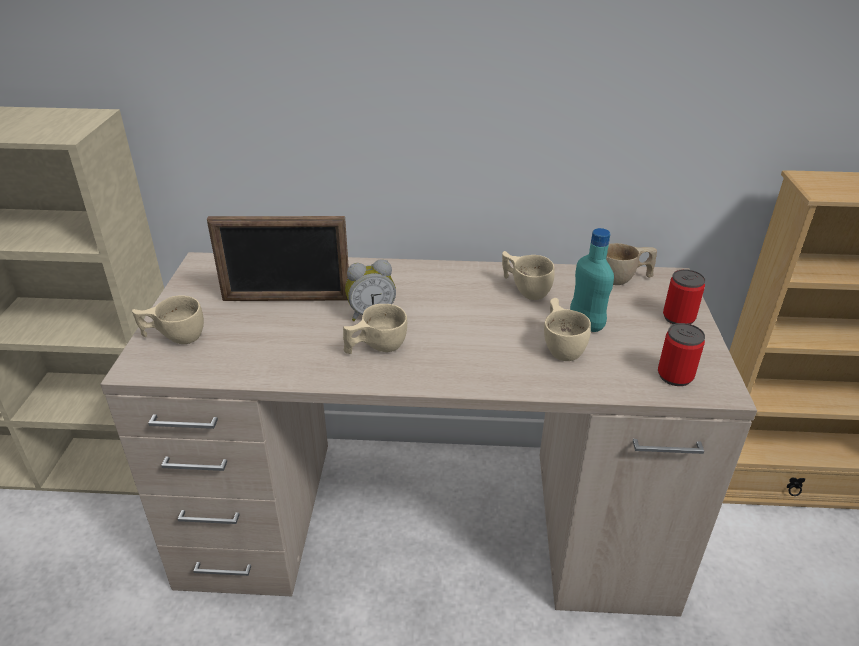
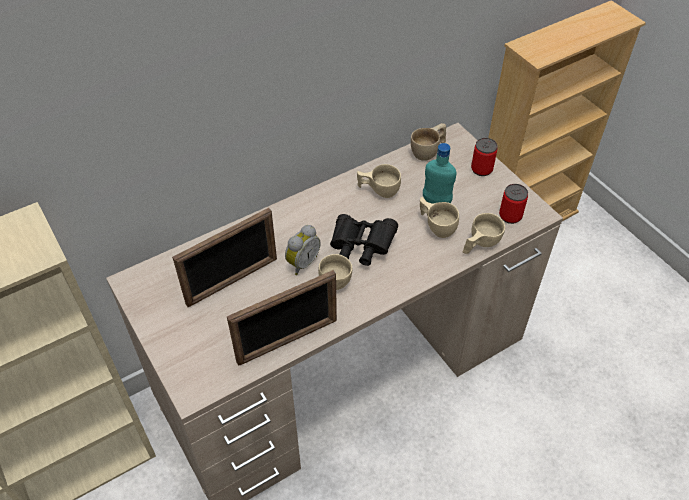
camera: 35 degrees left, 15 degrees up
beige cup [132,295,204,344] -> beige cup moved to [463,213,505,254]
none -> picture frame [227,270,337,366]
none -> black binoculars [330,214,398,266]

